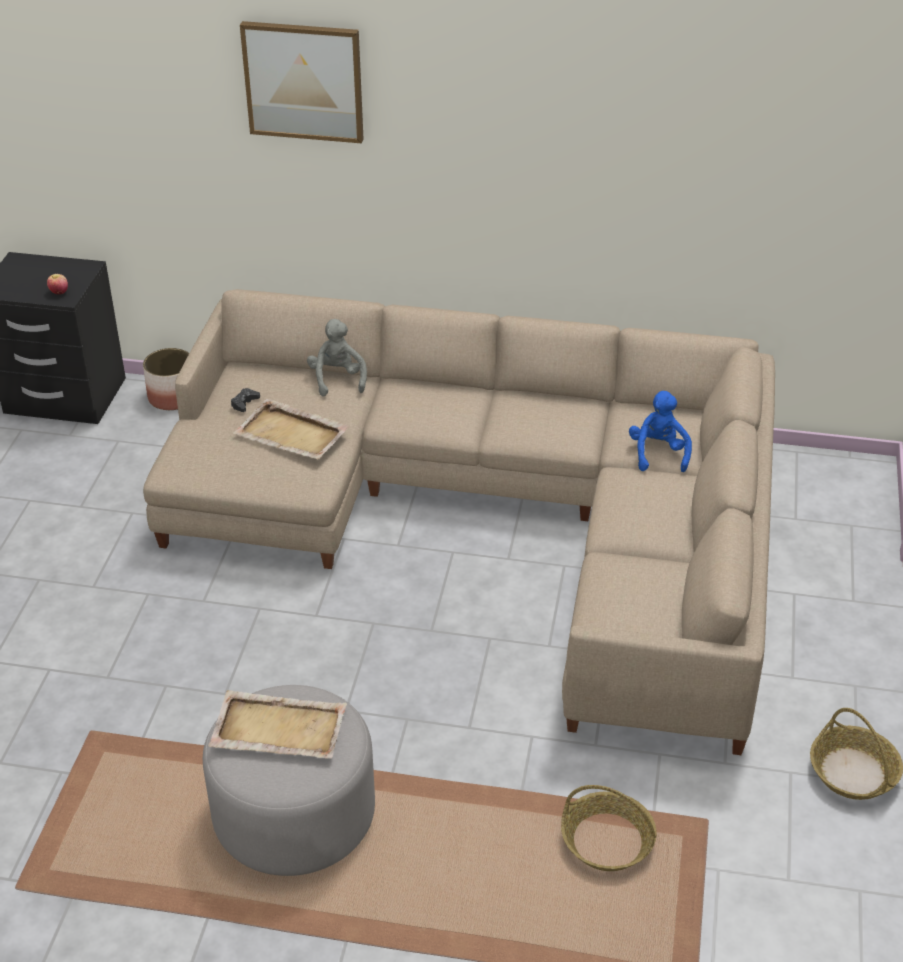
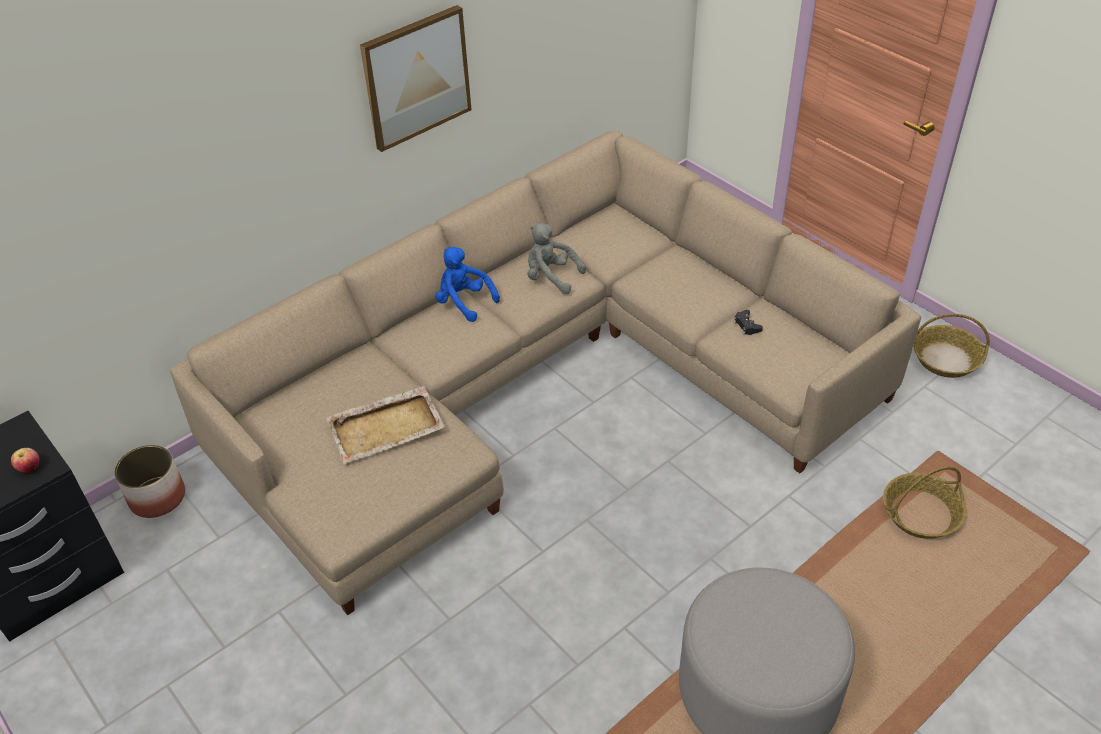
camera: 50 degrees left, 5 degrees up
beige tray [208,690,347,759] -> none
black game controller [231,388,260,412] -> black game controller moved to [734,310,763,335]
picture [240,21,364,143] -> picture moved to [360,5,472,152]
grey plush toy [307,319,367,397] -> grey plush toy moved to [527,223,586,294]
blue plush toy [629,391,692,472] -> blue plush toy moved to [435,247,500,322]

